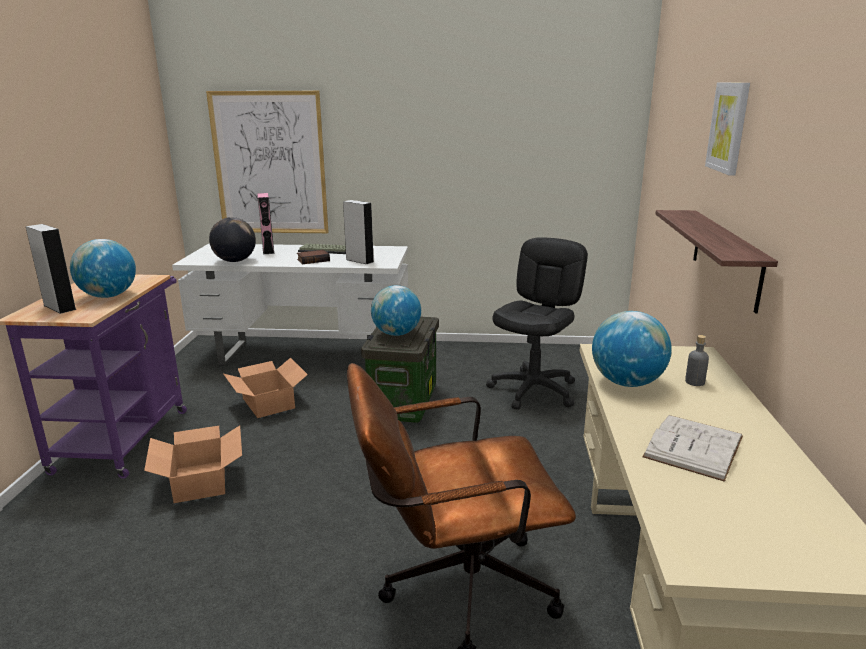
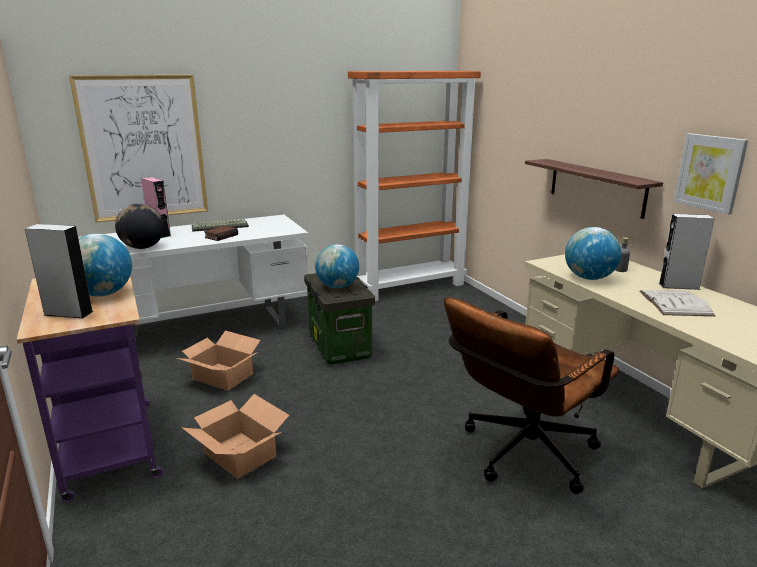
camera: 30 degrees left, 0 degrees up
grey speaker [343,200,374,264] -> grey speaker moved to [659,214,715,290]
black office chair [486,237,588,410] -> none
picture [705,82,750,176] -> picture moved to [674,133,748,215]
none -> orange bookcase [348,71,481,301]

